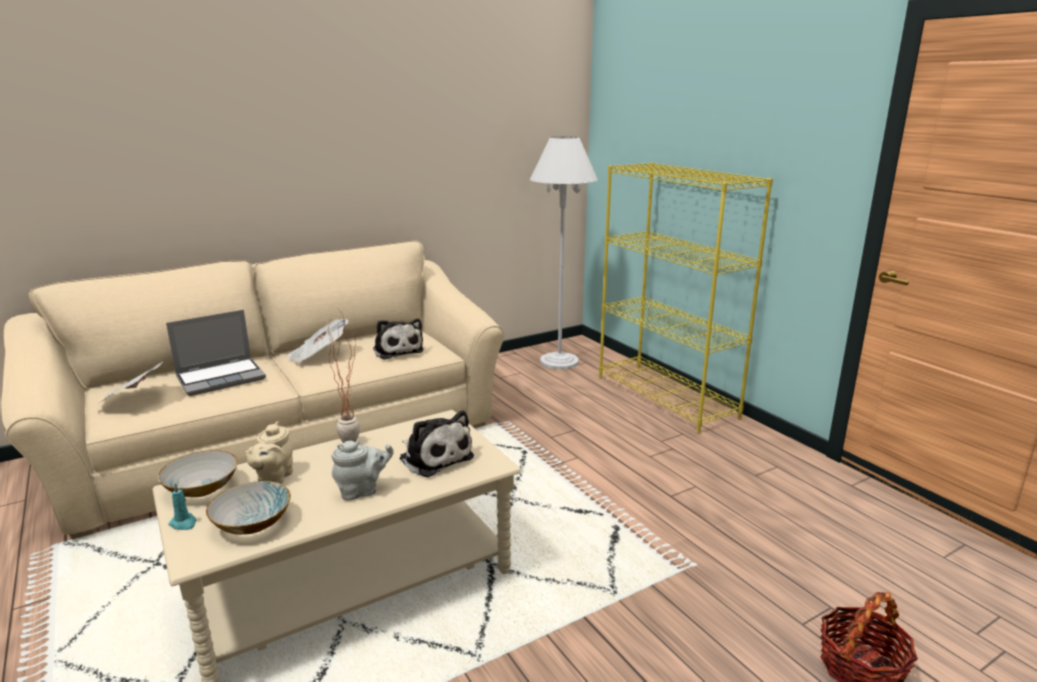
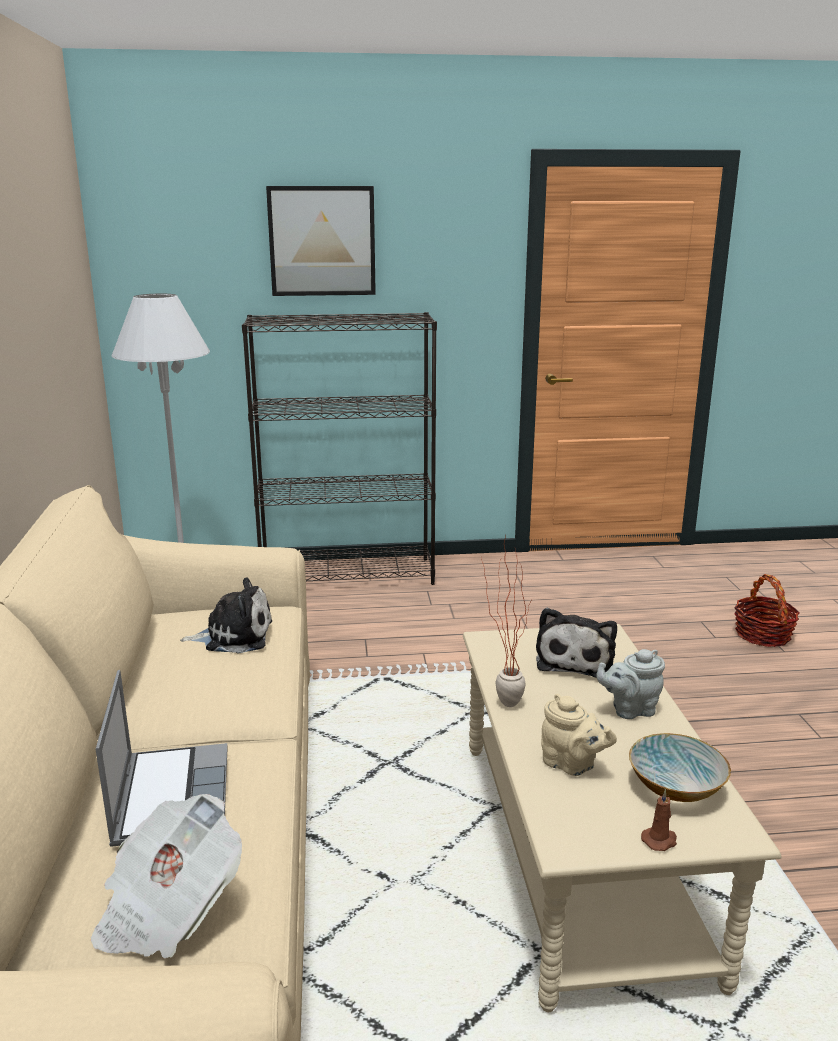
camera: 65 degrees left, 0 degrees up
bowl [158,450,238,497] -> none
turquoise candle [168,483,196,530] -> brown candle [641,789,677,851]
newspaper [287,319,349,364] -> none
grey teapot [332,441,394,500] -> grey teapot turned 105 degrees counterclockwise [596,649,665,719]
plush toy [399,410,474,477] -> plush toy turned 120 degrees clockwise [536,608,617,678]
yellow bookcase [599,162,773,434] -> black bookcase [242,312,437,585]
none -> picture [266,186,376,296]

